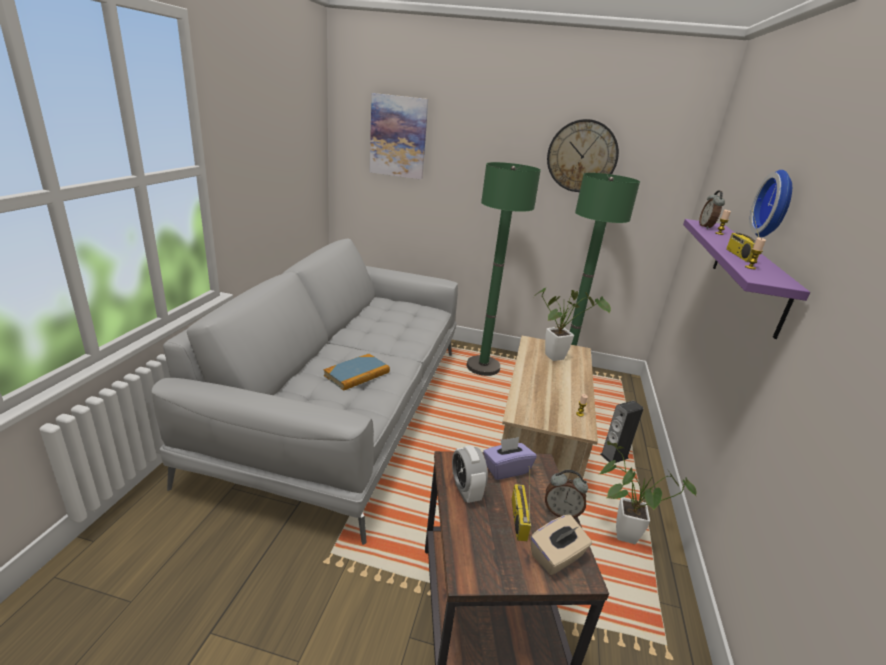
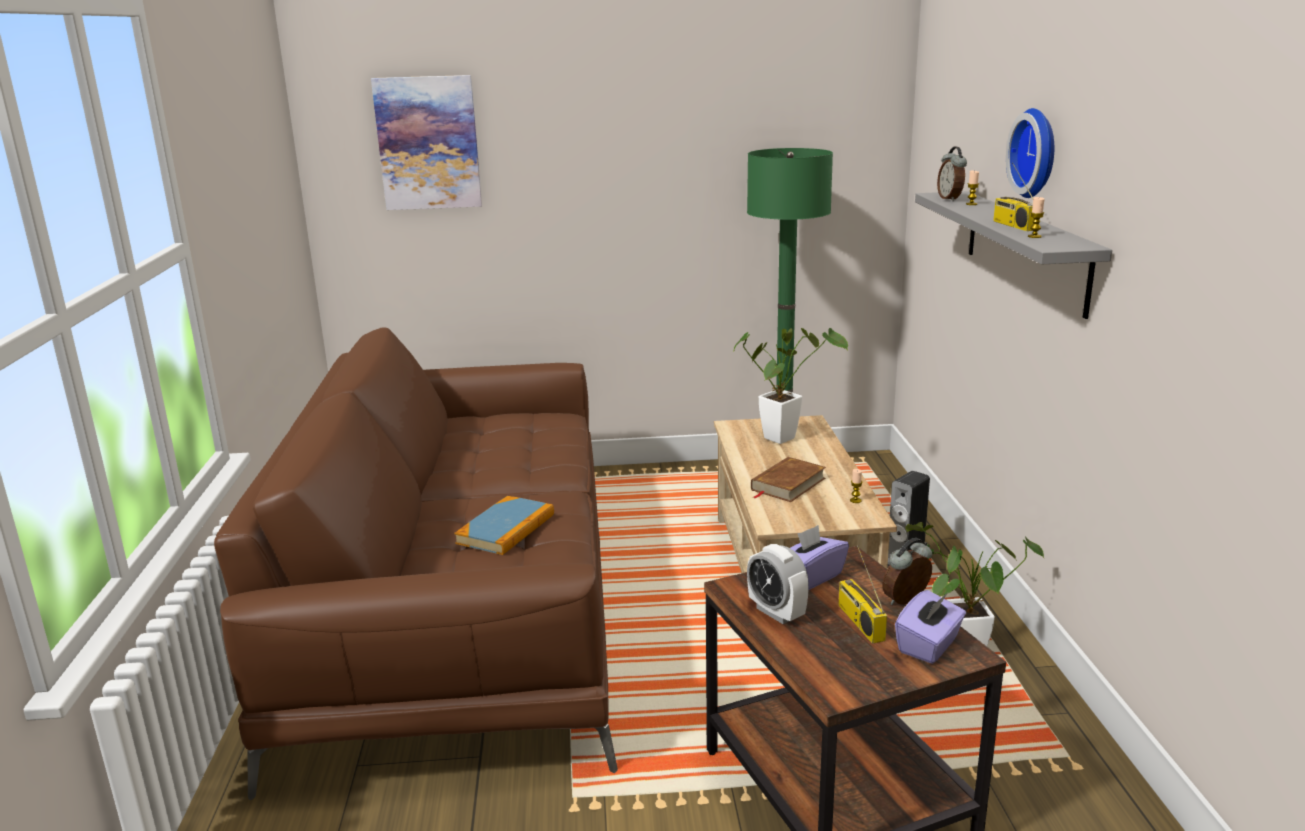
camera: 15 degrees left, 5 degrees down
grey sofa [152,238,458,545] -> brown sofa [214,328,618,800]
green floor lamp [467,162,541,376] -> none
beige tissue box [530,515,592,575] -> purple tissue box [895,590,966,664]
alarm clock [545,470,588,519] -> alarm clock turned 150 degrees clockwise [883,538,932,605]
wall clock [547,119,619,192] -> none
purple shelf [683,219,810,339] -> grey shelf [915,191,1112,319]
none -> brown book [751,457,826,502]

